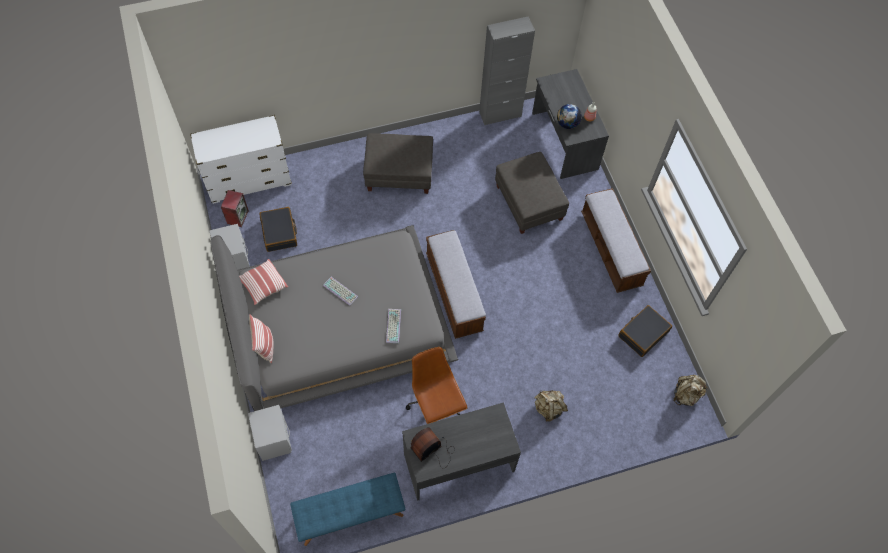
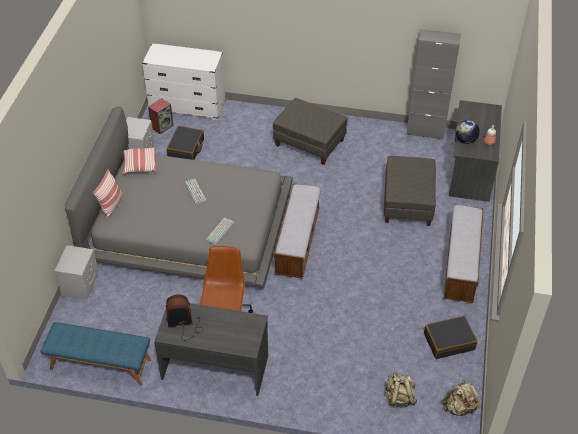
camera: 30 degrees right, 15 degrees down
beige backpack [535,390,568,422] -> beige backpack moved to [385,372,417,408]

